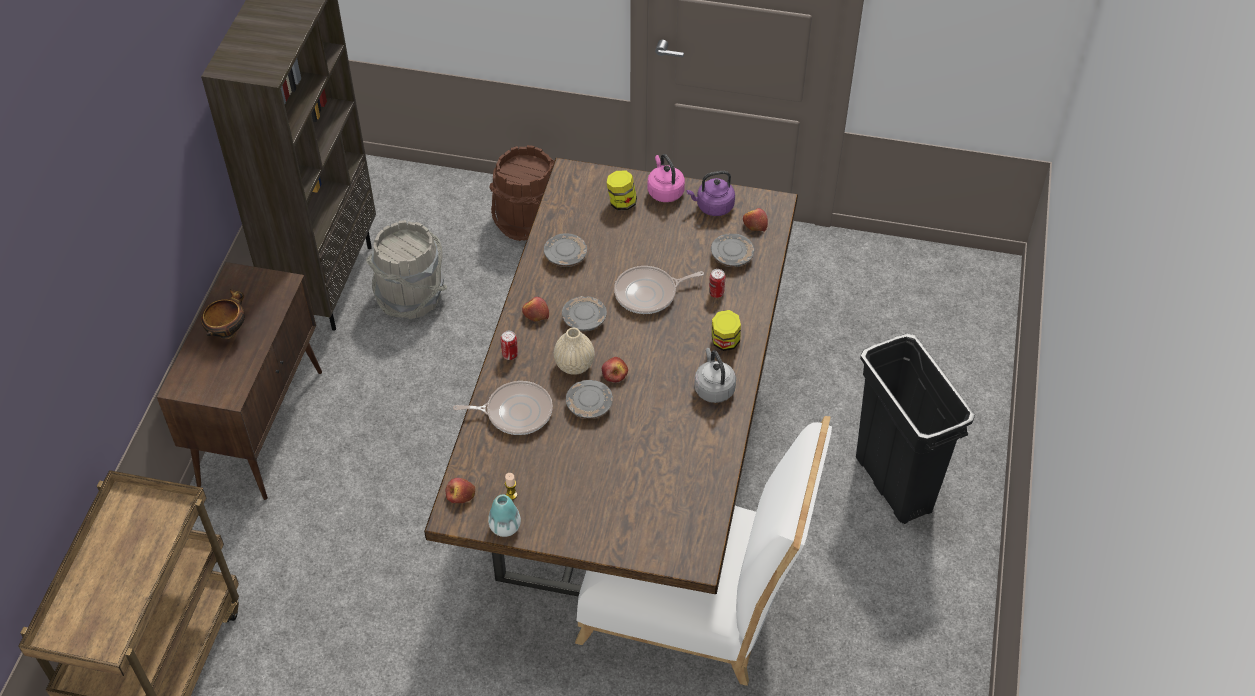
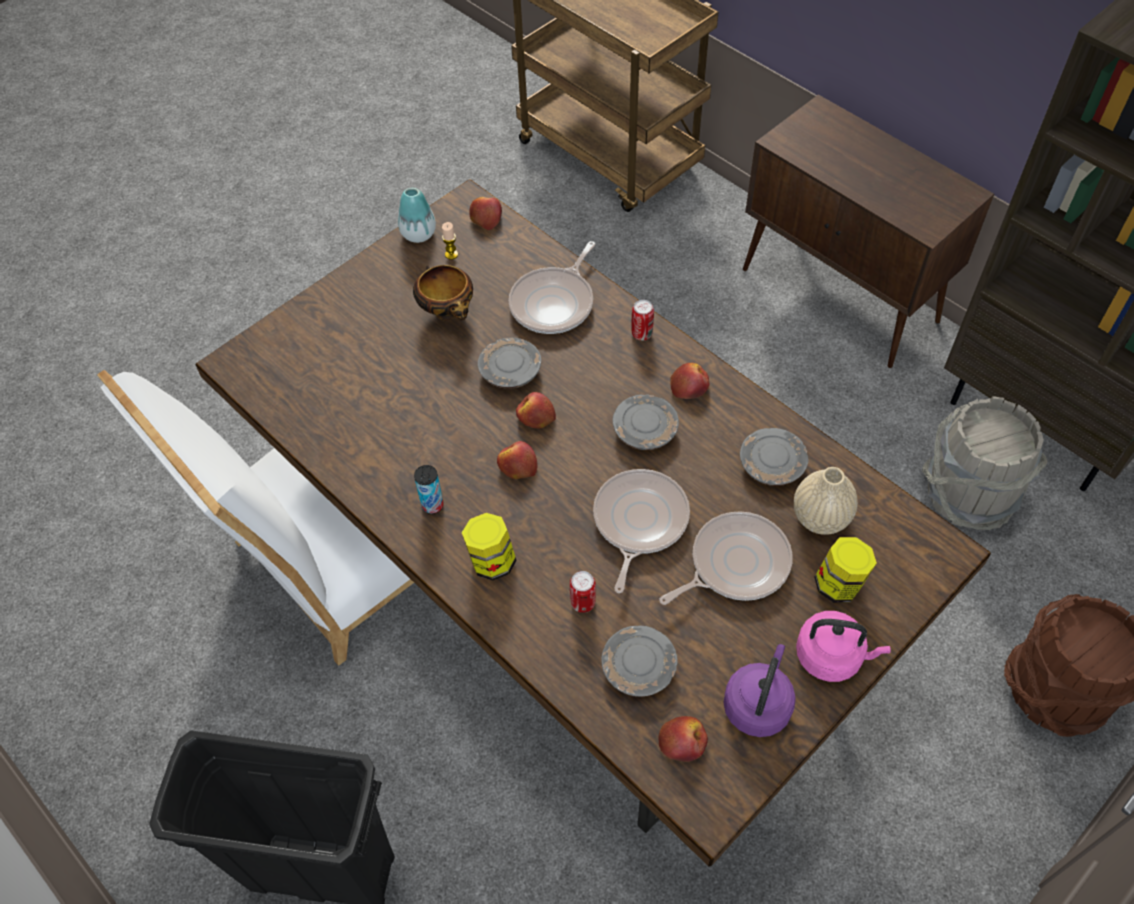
camera: 125 degrees right, 5 degrees up
bowl [201,289,245,339] -> bowl moved to [413,265,473,320]
beige vase [554,328,595,375] -> beige vase moved to [794,467,858,535]
grey kettle [694,348,736,403] -> can [414,465,444,514]
none -> apple [497,441,538,479]
none -> frying pan [659,511,793,605]

